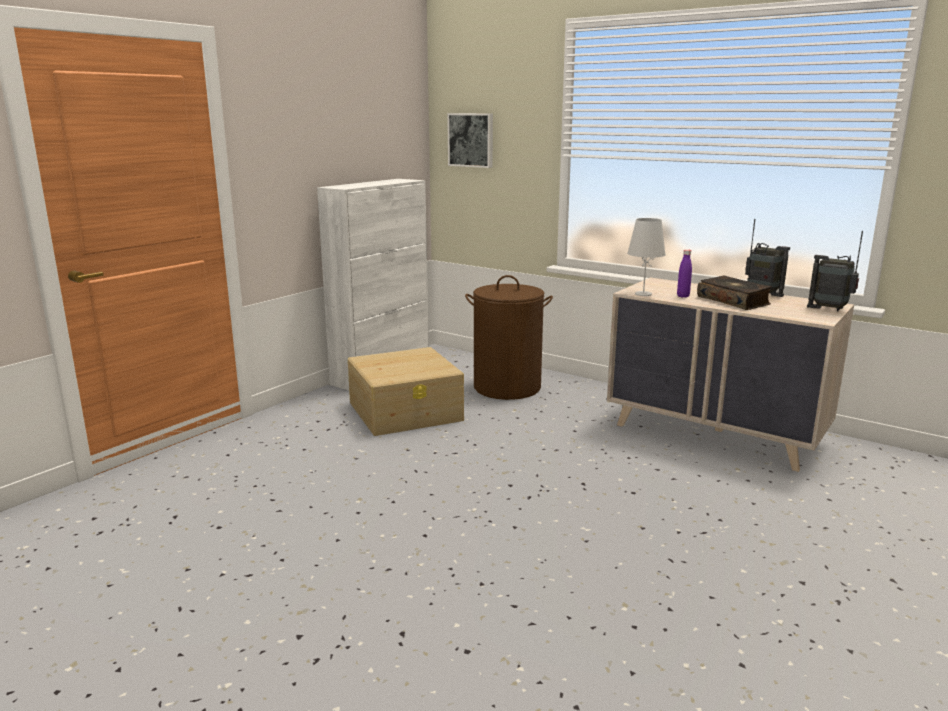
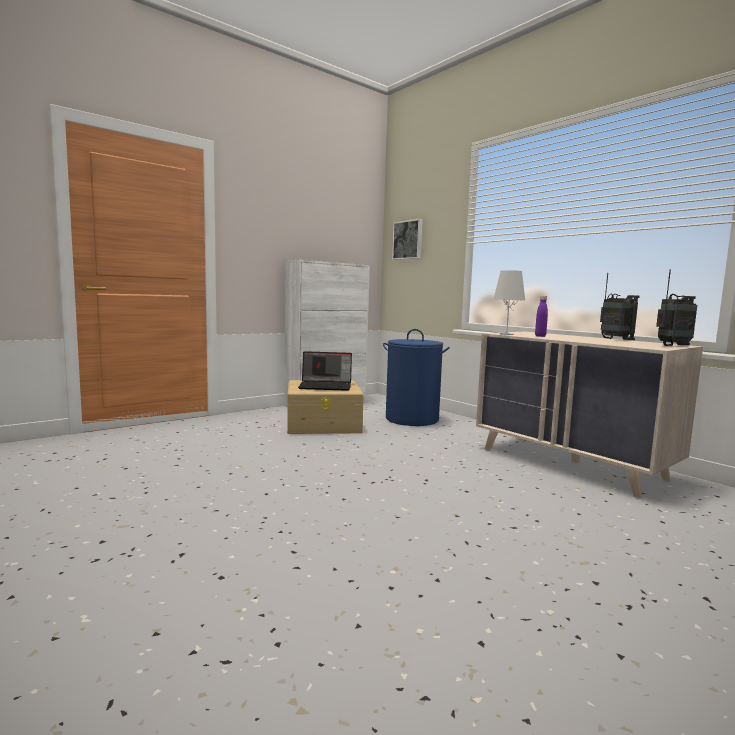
camera: 15 degrees right, 10 degrees down
brown laundry basket [465,275,553,400] -> blue laundry basket [383,329,450,426]
book [697,276,772,310] -> none
radio [807,231,863,312] -> radio turned 120 degrees clockwise [656,269,697,346]
none -> laptop [298,351,352,391]

